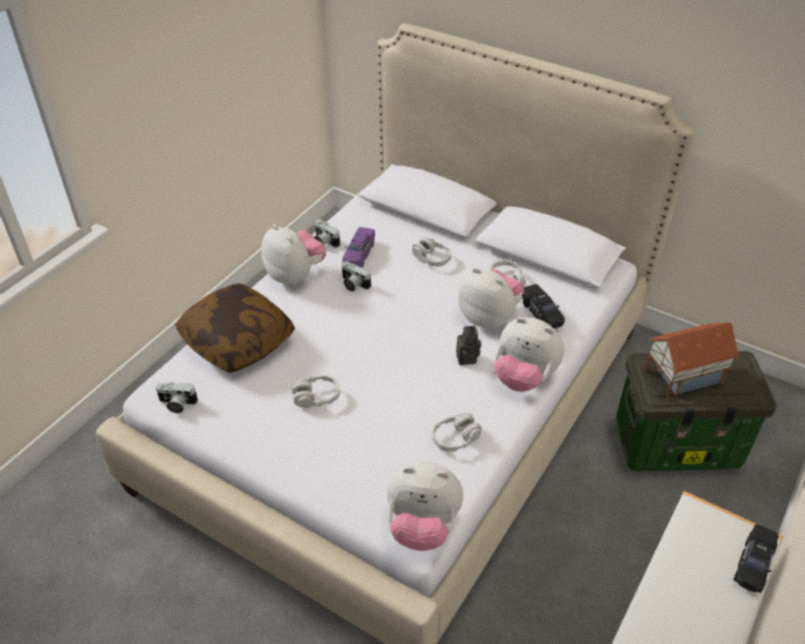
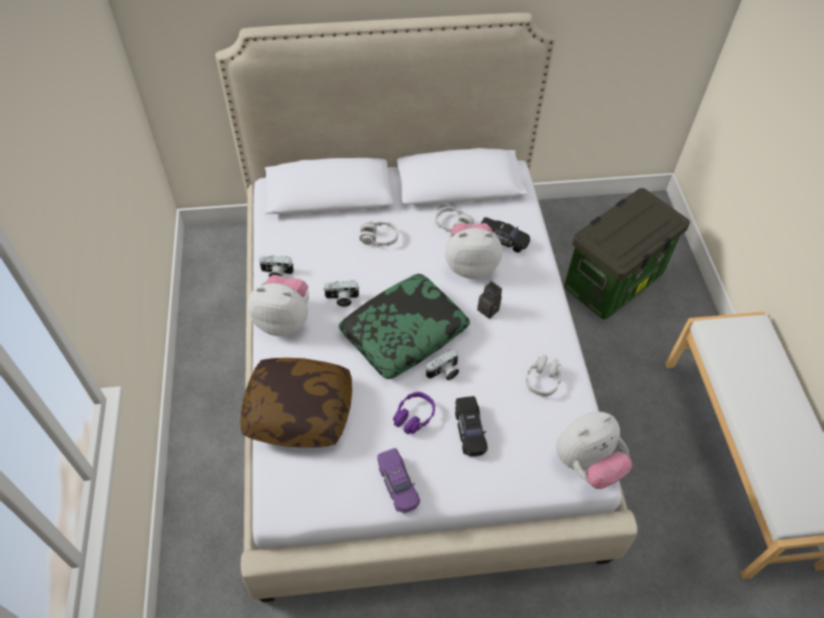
camera: 40 degrees left, 10 degrees up
camera [155,382,198,413] -> camera moved to [426,349,459,380]
grey headphones [291,375,340,408] -> purple headphones [393,392,435,434]
purple toy car [342,227,375,268] -> purple toy car moved to [377,448,420,513]
plush toy [495,317,564,392] -> none
toy house [644,323,739,398] -> none
black toy car [734,524,778,593] -> black toy car moved to [455,396,488,457]
none -> pillow [338,274,470,379]

